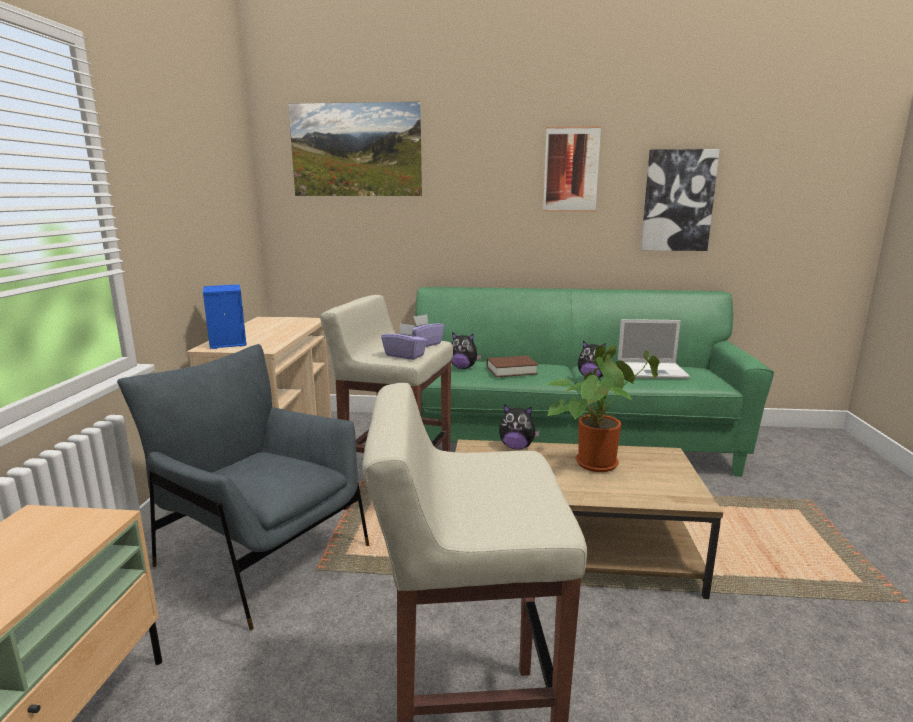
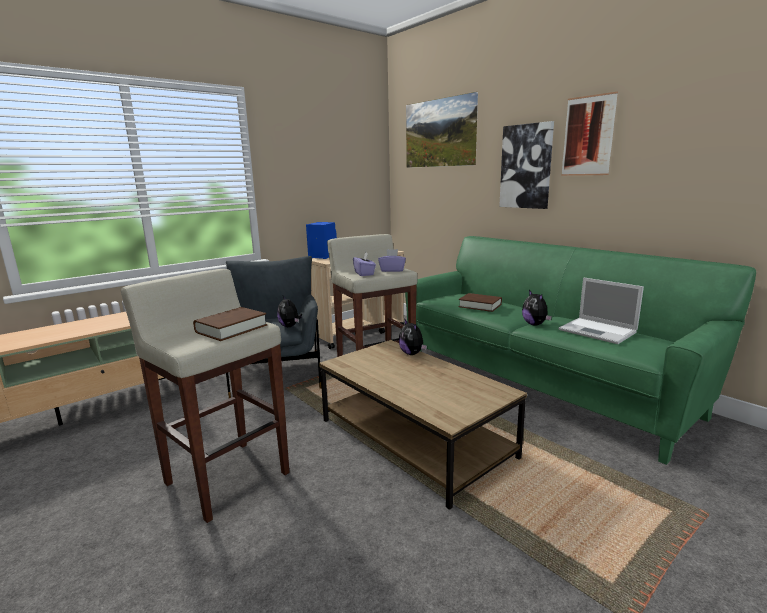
camera: 45 degrees right, 0 degrees up
plush toy [451,332,482,369] -> plush toy moved to [277,296,302,327]
potted plant [547,345,660,472] -> none
picture [641,149,720,251] -> picture moved to [499,121,554,209]
none -> brown book [193,307,267,341]

